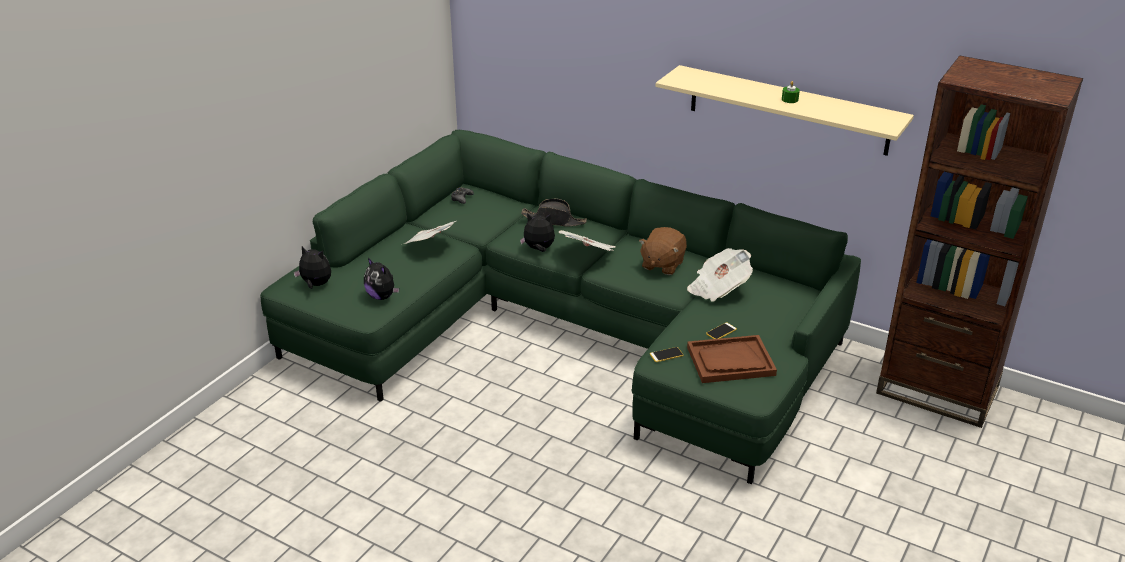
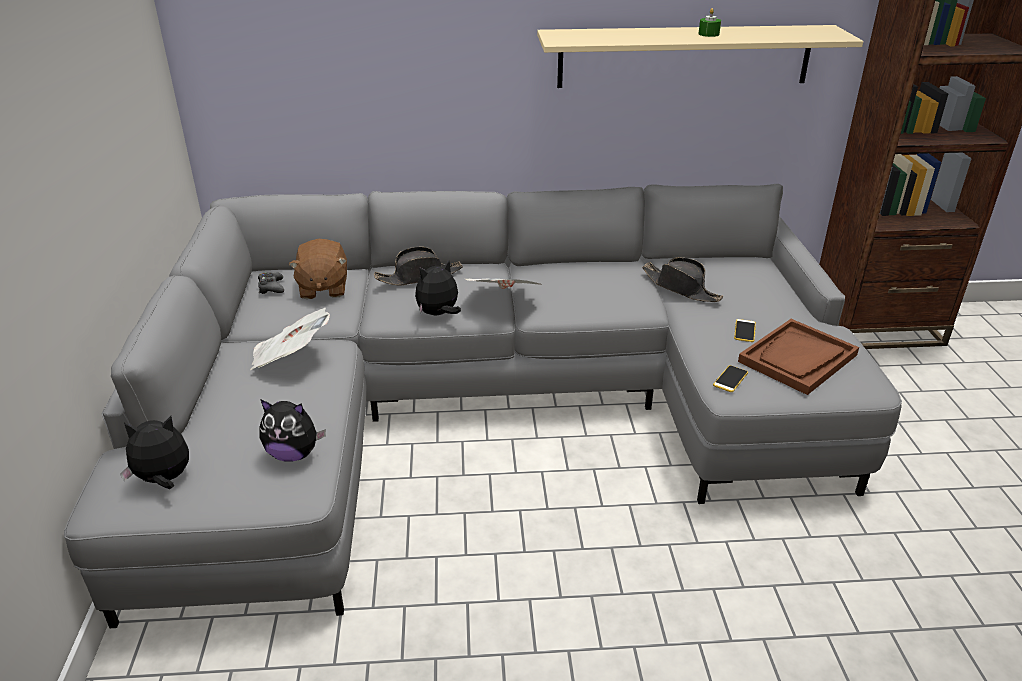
camera: 35 degrees left, 0 degrees up
green sofa [260,130,861,484] -> grey sofa [64,184,902,628]
brown plush toy [639,227,687,275] -> brown plush toy moved to [289,239,347,299]
newspaper [687,248,753,302] -> black hat [642,257,723,302]

